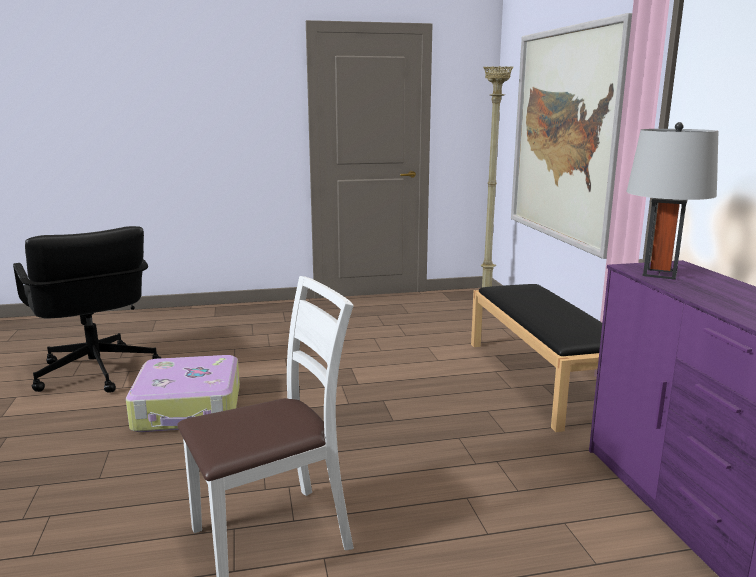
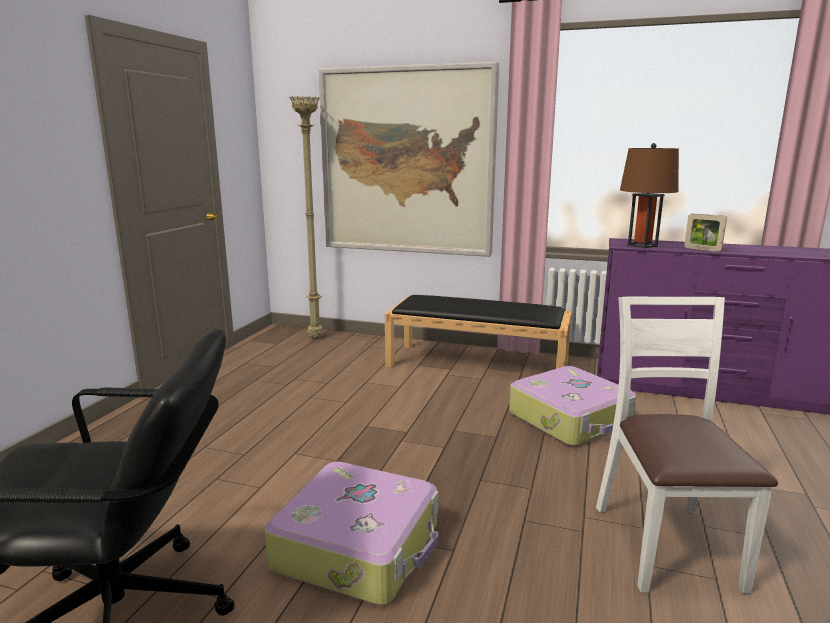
camera: 60 degrees left, 0 degrees up
grey table lamp [627,122,719,280] -> brown table lamp [620,143,679,248]
none -> suitcase [509,366,636,446]
none -> picture frame [684,213,727,252]

